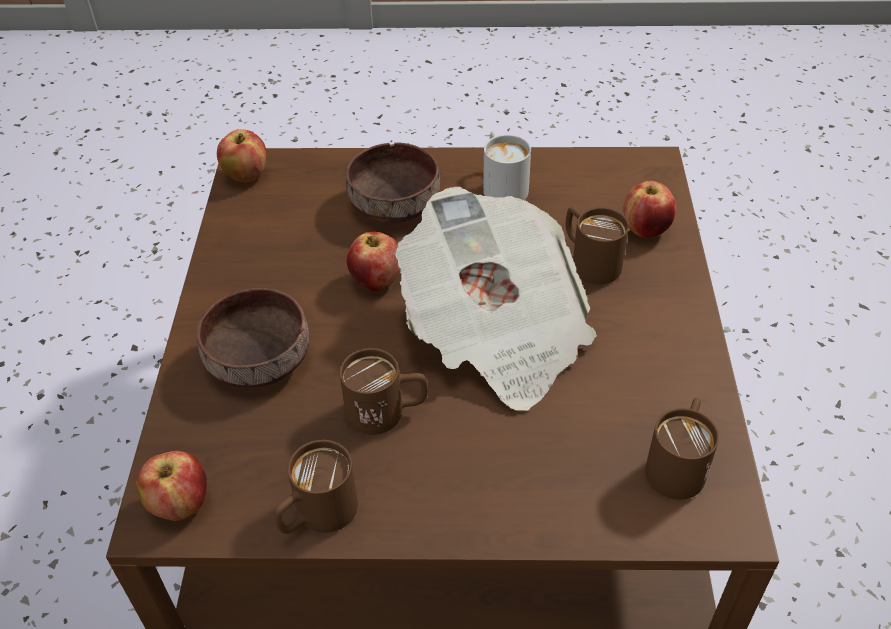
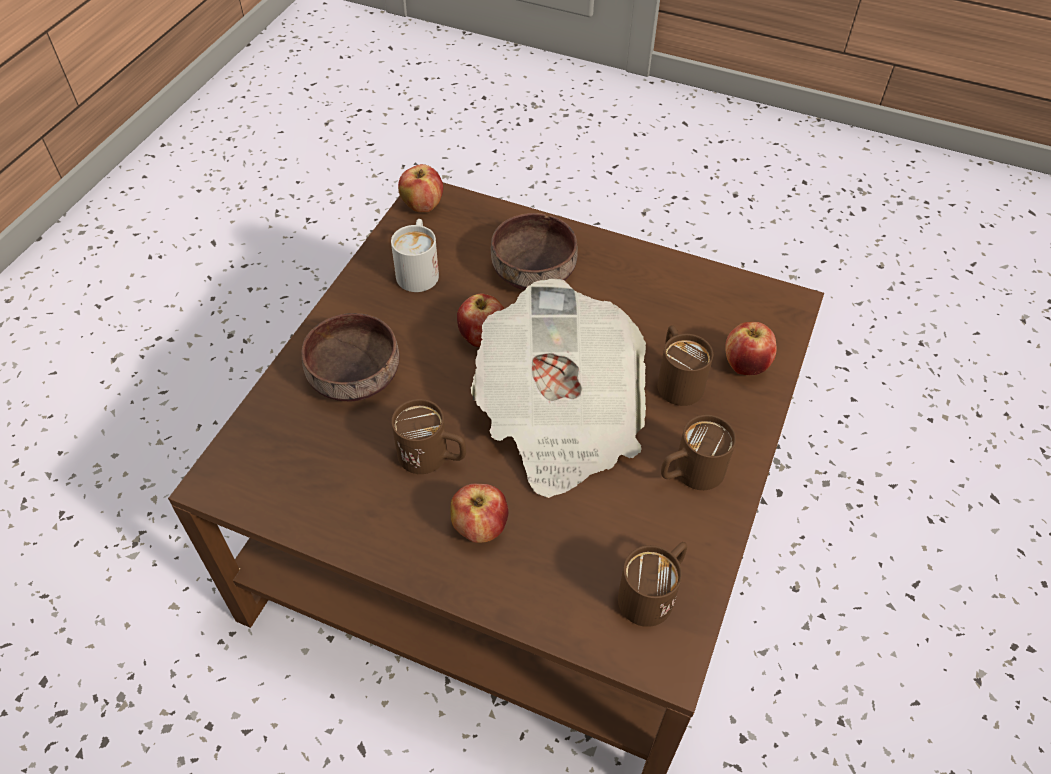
camera: 20 degrees right, 5 degrees up
apple [136,451,207,521] -> apple moved to [450,484,509,543]
brown mug [274,440,358,534] -> brown mug moved to [661,415,736,490]
white mug [483,131,531,200] -> white mug moved to [391,219,439,292]

